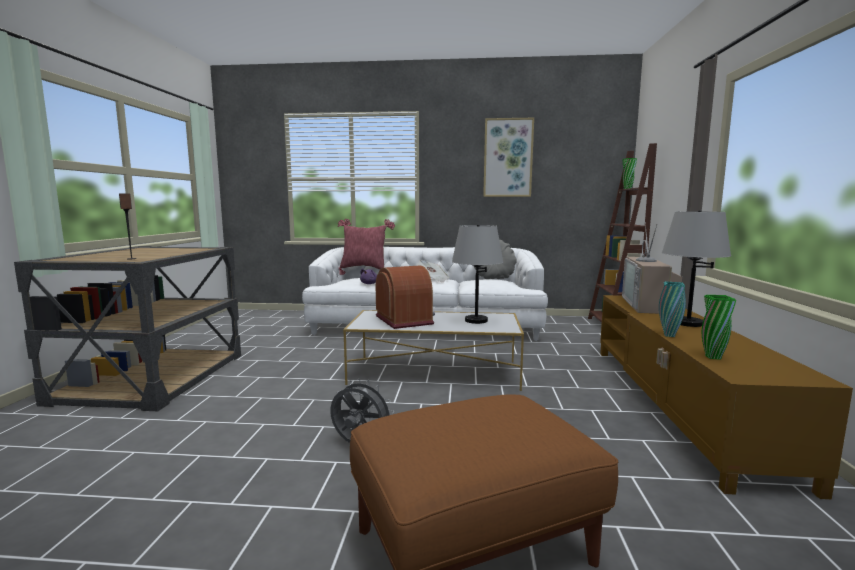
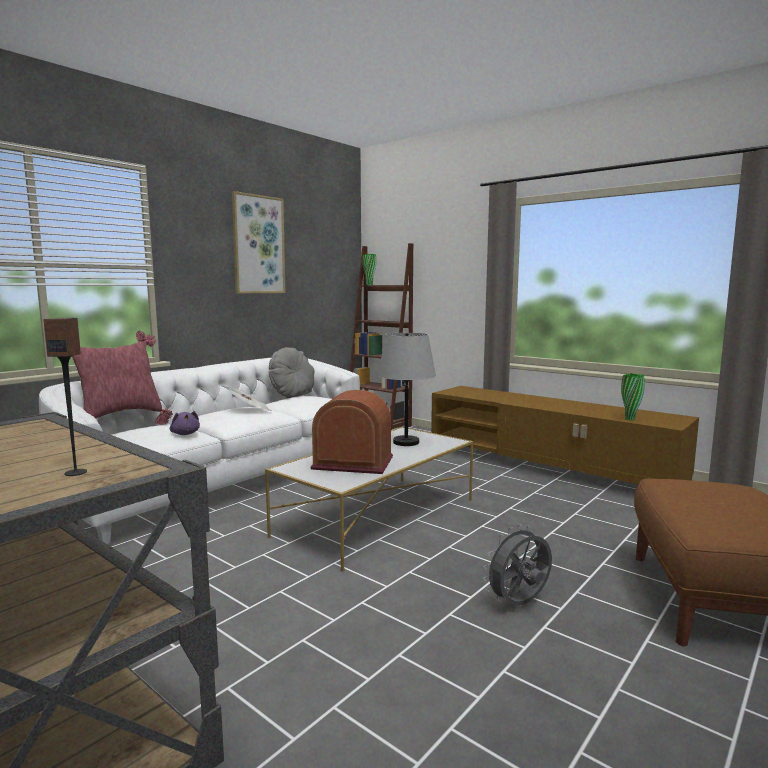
camera: 55 degrees left, 0 degrees up
television [622,222,682,314] -> none
turquoise vase [659,281,686,337] -> none
grey table lamp [662,210,731,327] -> none

